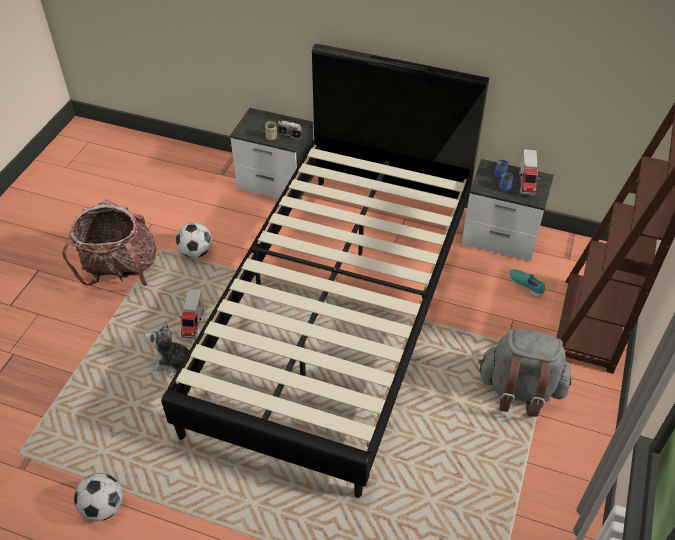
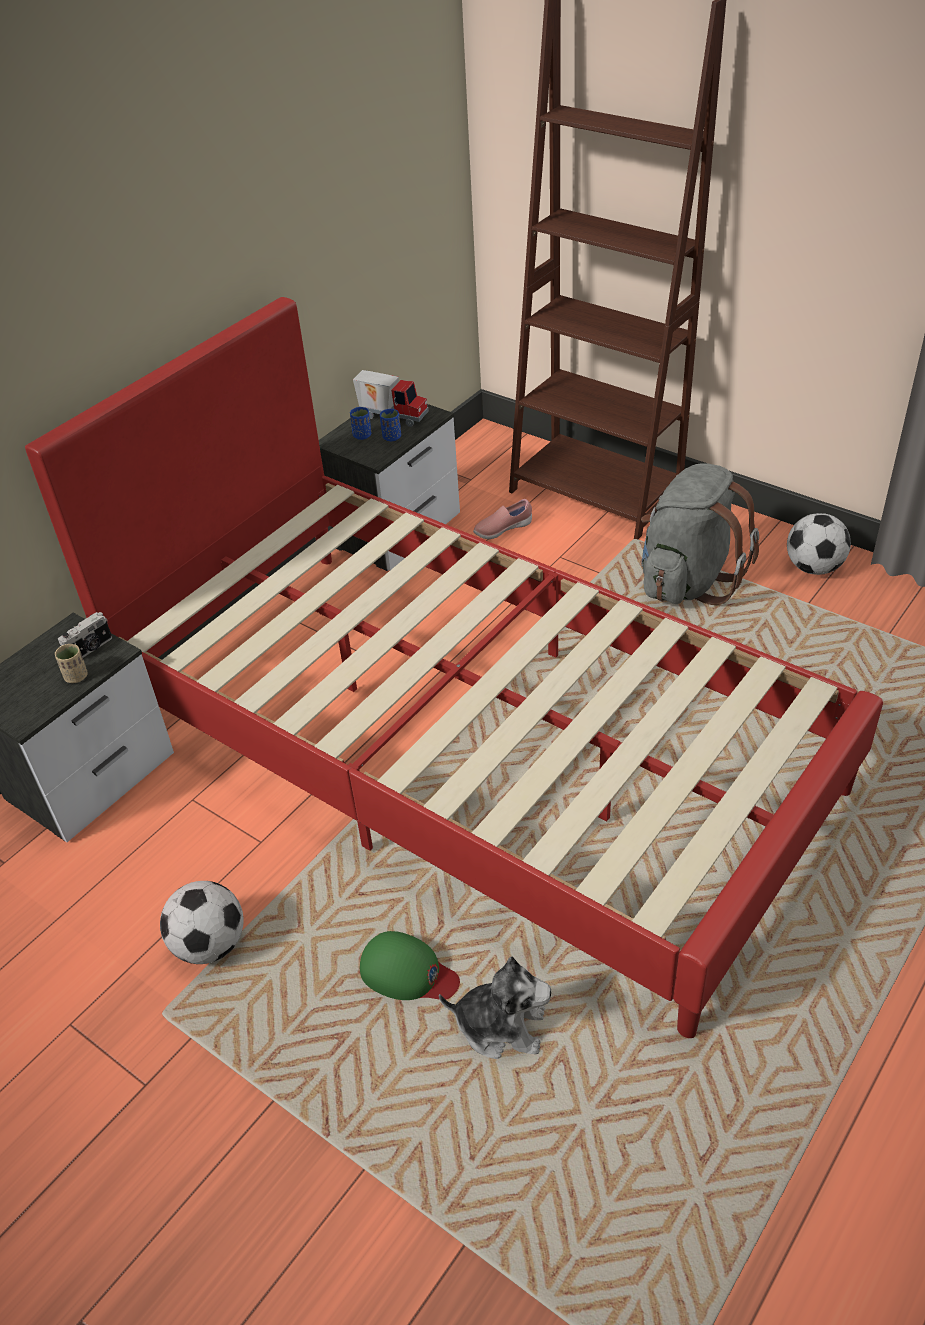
camera: 70 degrees left, 5 degrees down
backpack [62,199,157,286] -> none
football [74,473,123,522] -> football moved to [787,513,851,575]
plush toy [144,321,189,377] -> plush toy turned 105 degrees counterclockwise [439,956,551,1059]
black bed [161,44,489,498] -> red bed [25,297,883,1038]
toy truck [180,289,204,339] -> green cap [360,931,460,1000]
turquoise shoe [509,269,545,297] -> pink shoe [473,499,532,539]

